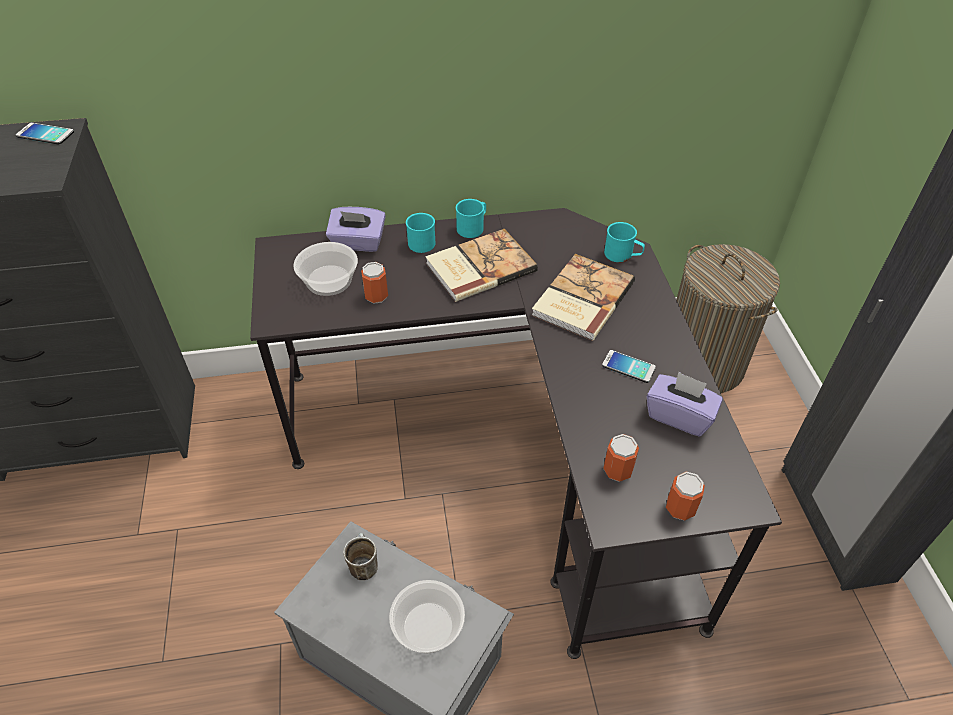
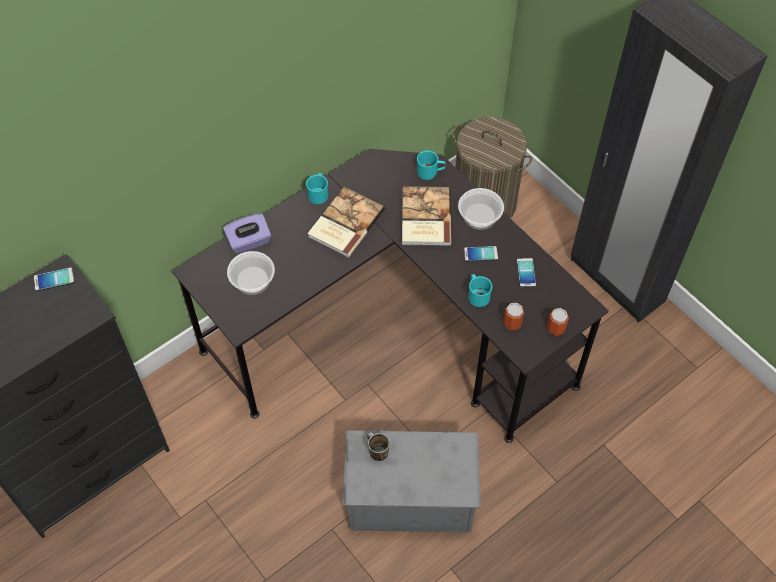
camera: 30 degrees left, 10 degrees up
can [361,262,388,304] -> none
bowl [389,580,465,653] -> bowl moved to [458,188,504,230]
turquoise mug [406,213,436,253] -> turquoise mug moved to [468,274,492,307]
purple tissue box [647,372,723,436] -> phone [517,258,536,287]

